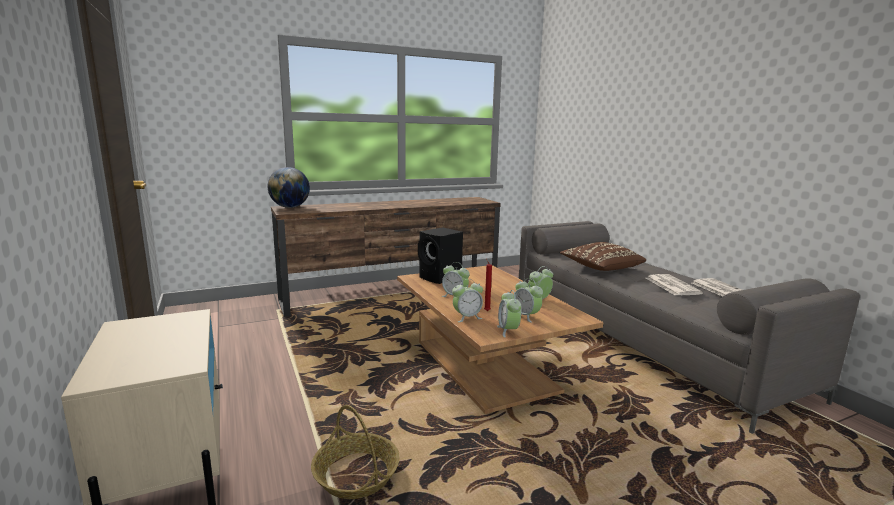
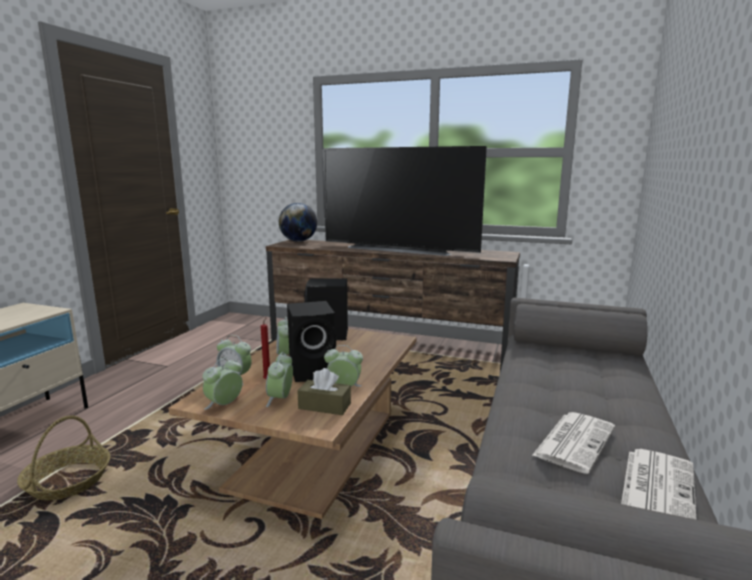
camera: 45 degrees right, 0 degrees up
brown pillow [560,242,646,271] -> none
none -> black speaker [287,301,336,382]
none -> brown tissue box [297,368,351,415]
none -> television [323,146,487,256]

